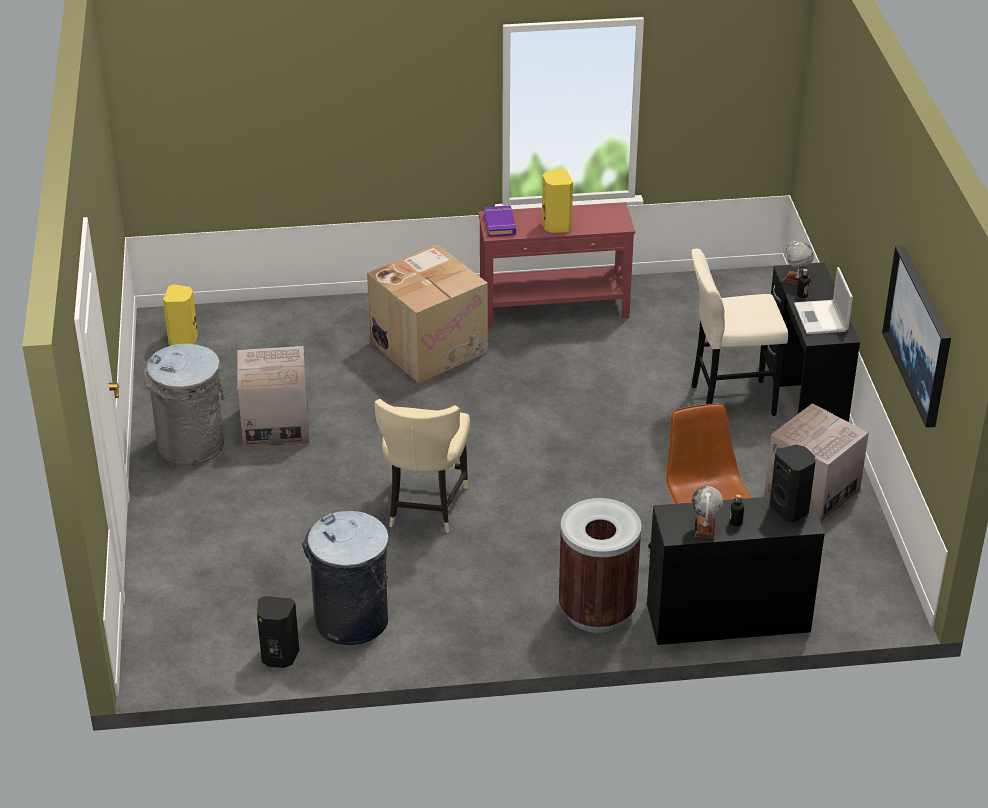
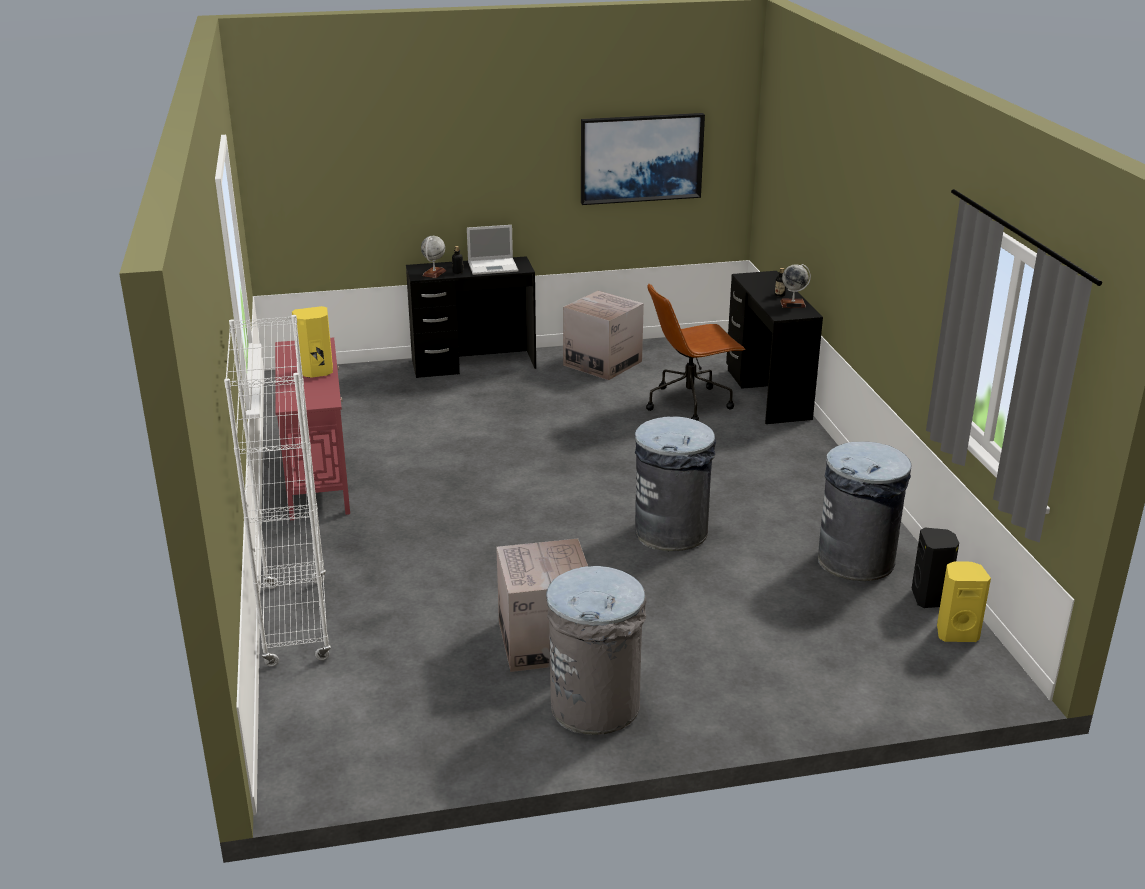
camera: 95 degrees left, 10 degrees down
yellow speaker [163,284,198,346] -> yellow speaker moved to [937,561,991,642]
cardboard box [367,244,488,383] -> none
beige chair [374,399,470,533] -> grey trash can [635,416,716,551]
purple book [484,206,516,237] -> none
brown trash can [559,498,642,633] -> none
beige stool [691,249,788,416] -> none
black speaker [769,444,815,523] -> none
none -> white bookcase [224,315,331,667]

